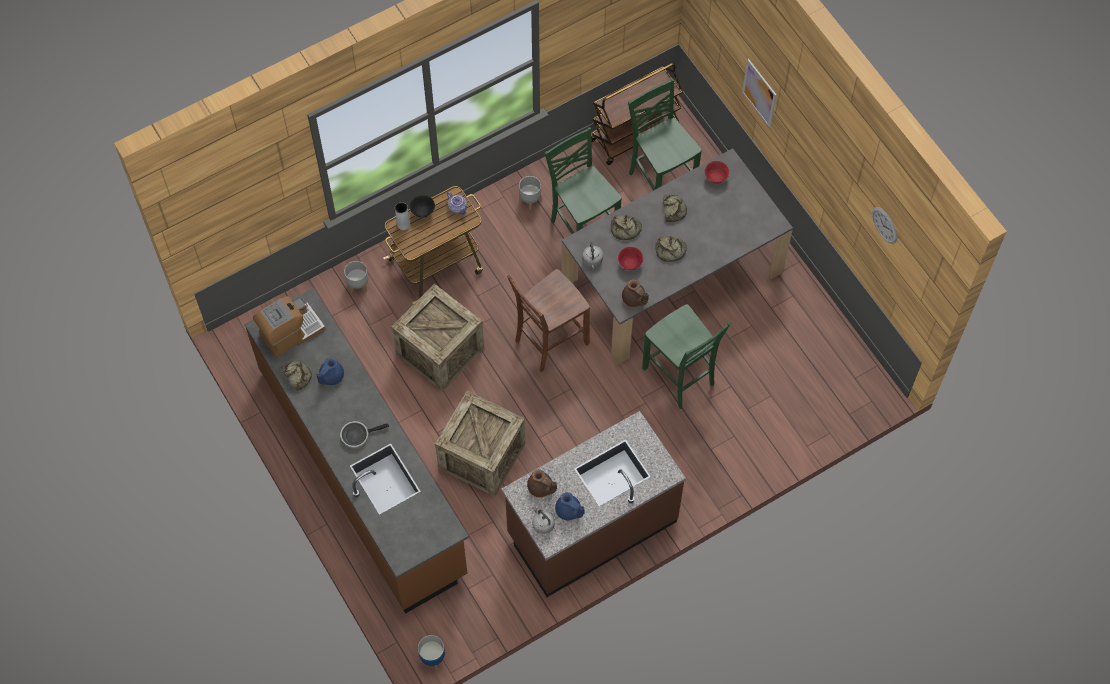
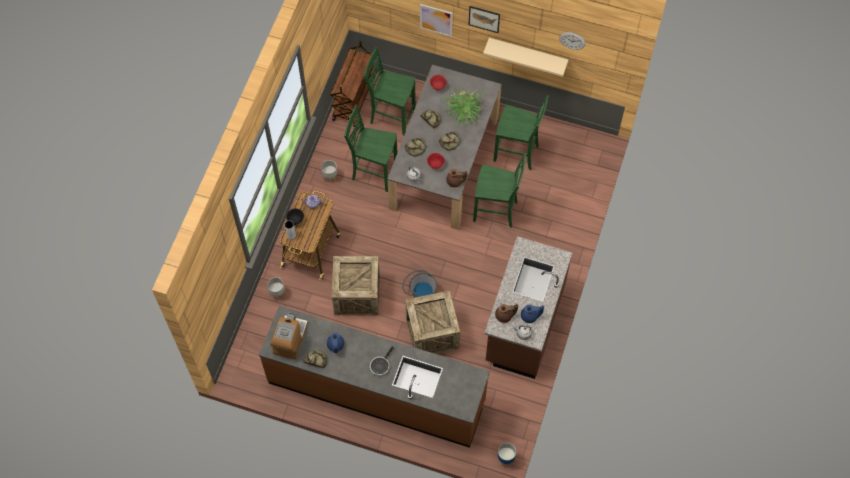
camera: 40 degrees left, 0 degrees up
brown chair [507,269,590,372] -> none
none -> grey bucket [402,270,437,298]
none -> potted plant [440,87,483,128]
none -> picture [469,6,500,33]
none -> beige shelf [483,38,568,77]
none -> green chair [493,95,549,170]

